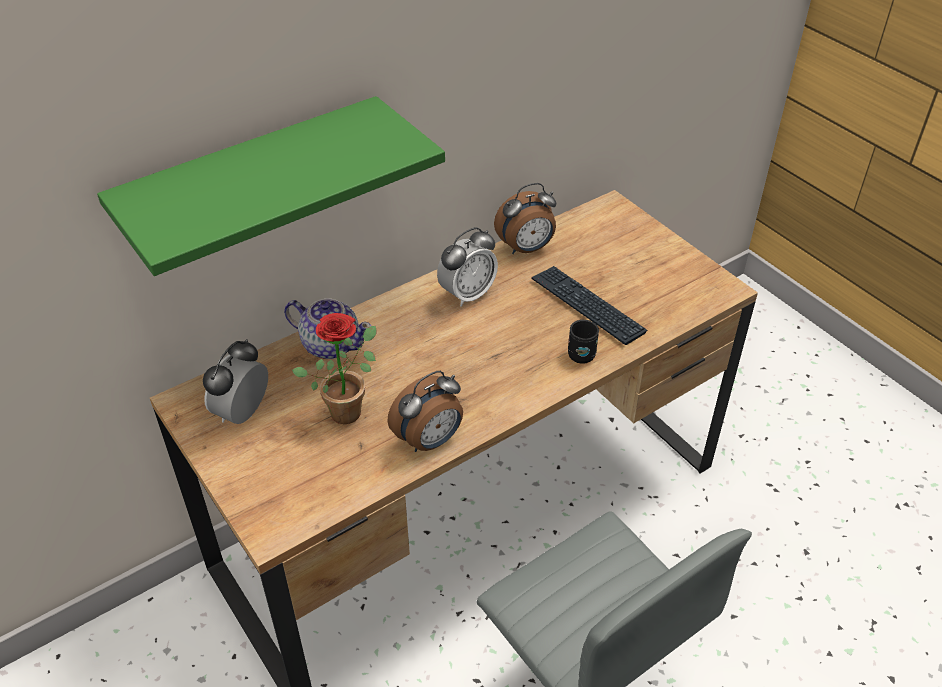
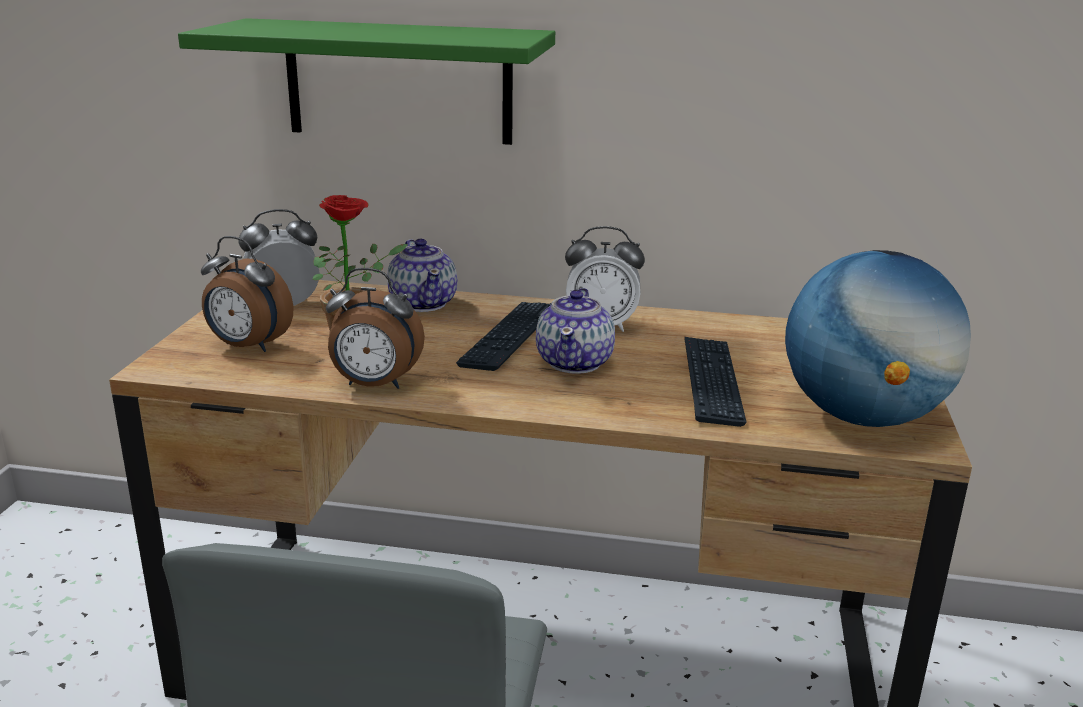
camera: 45 degrees right, 20 degrees down
alarm clock [494,183,556,254] -> alarm clock moved to [201,236,294,352]
black mug [568,320,599,364] -> none
none -> keyboard [456,302,552,371]
none -> teapot [536,288,615,374]
none -> globe [785,250,971,427]

